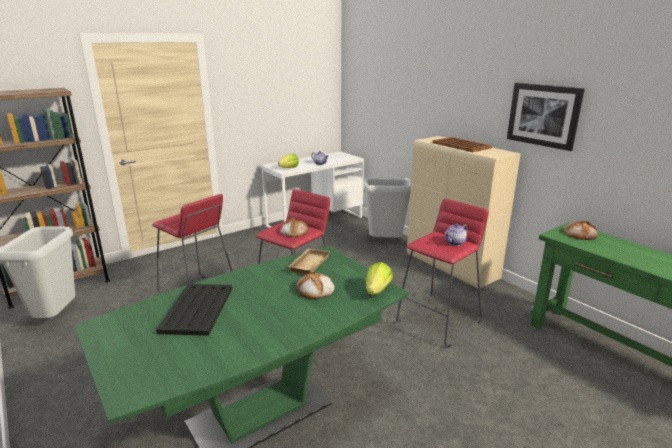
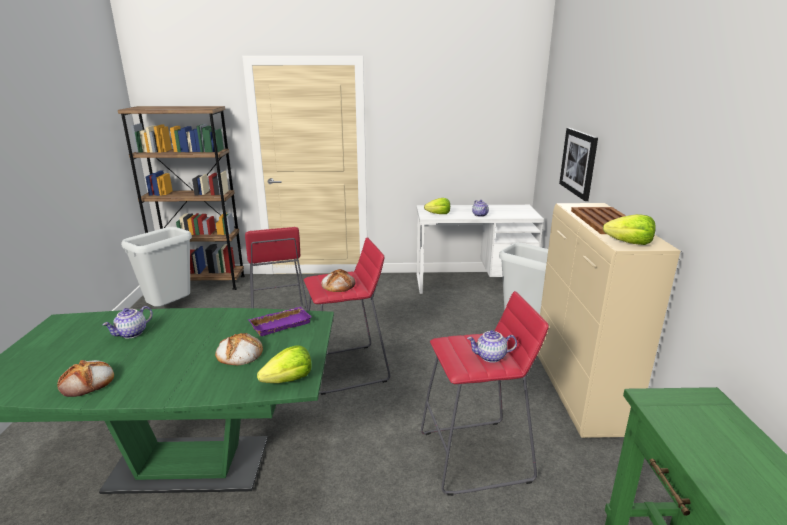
camera: 35 degrees right, 0 degrees up
black tray [156,284,232,336] -> teapot [103,306,153,338]
beige tray [288,248,330,275] -> purple tray [248,307,312,336]
picture [507,83,585,151] -> picture moved to [559,128,598,201]
bread [564,221,598,240] -> bread moved to [57,360,114,397]
none -> lettuce [603,214,656,245]

